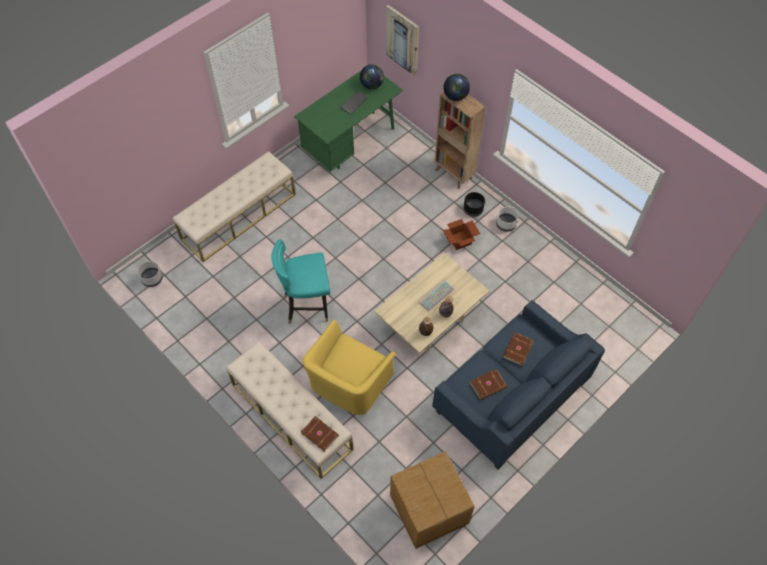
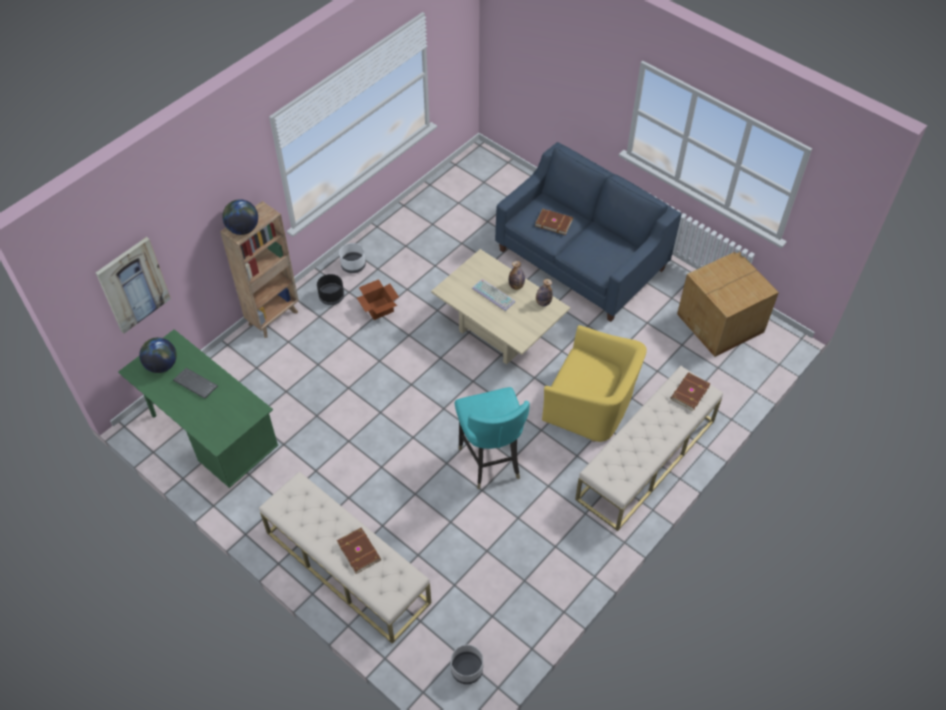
camera: 95 degrees left, 5 degrees down
brown book [470,369,507,400] -> brown book moved to [337,527,381,574]

